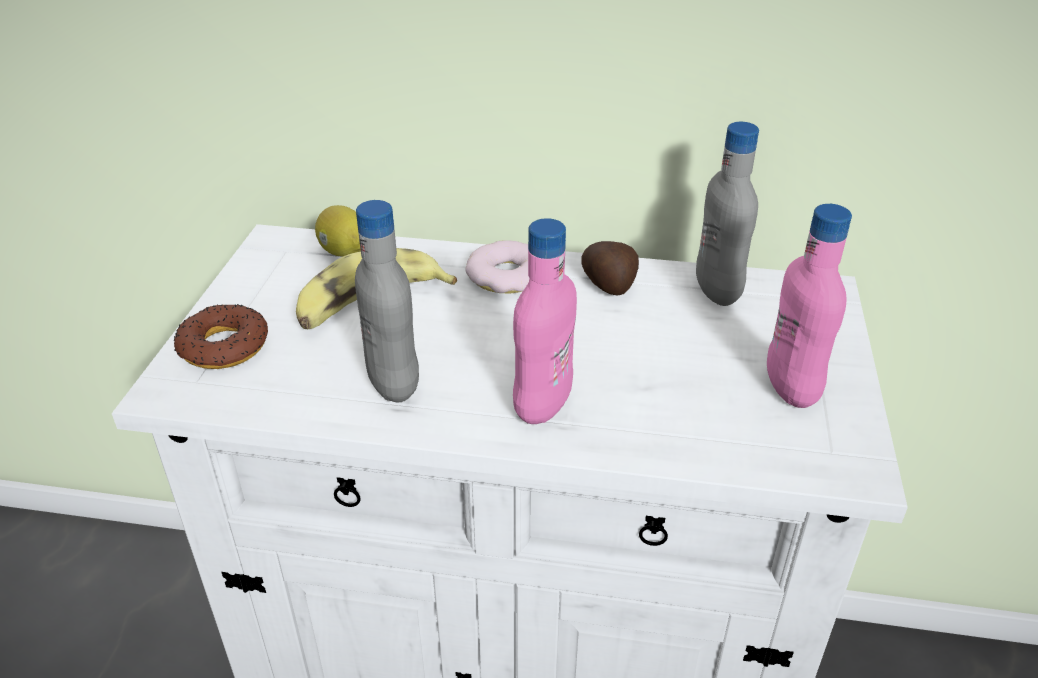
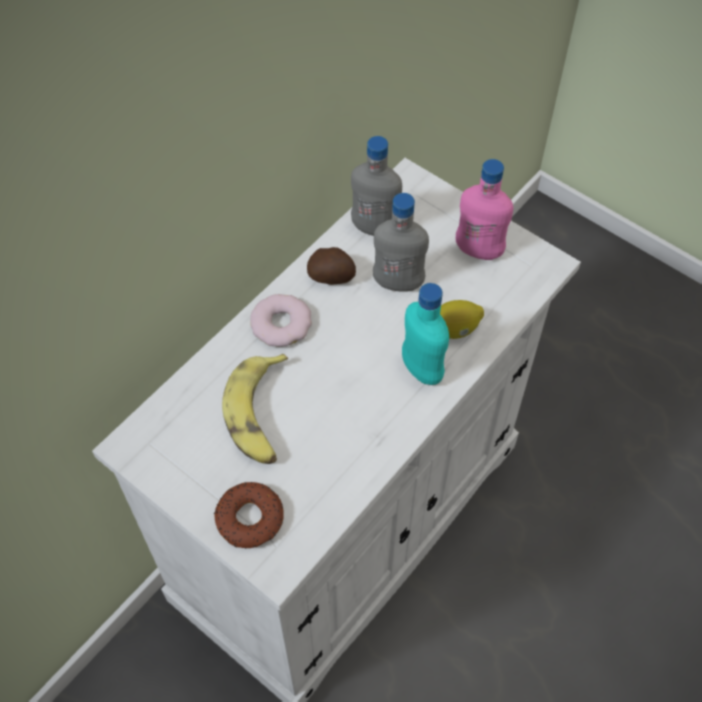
camera: 60 degrees left, 20 degrees up
lemon [315,205,361,257] -> lemon moved to [440,300,484,339]
grey bottle [355,200,419,403] -> grey bottle moved to [373,193,429,292]
pink bottle [513,218,577,424] -> turquoise bottle [402,283,449,385]

